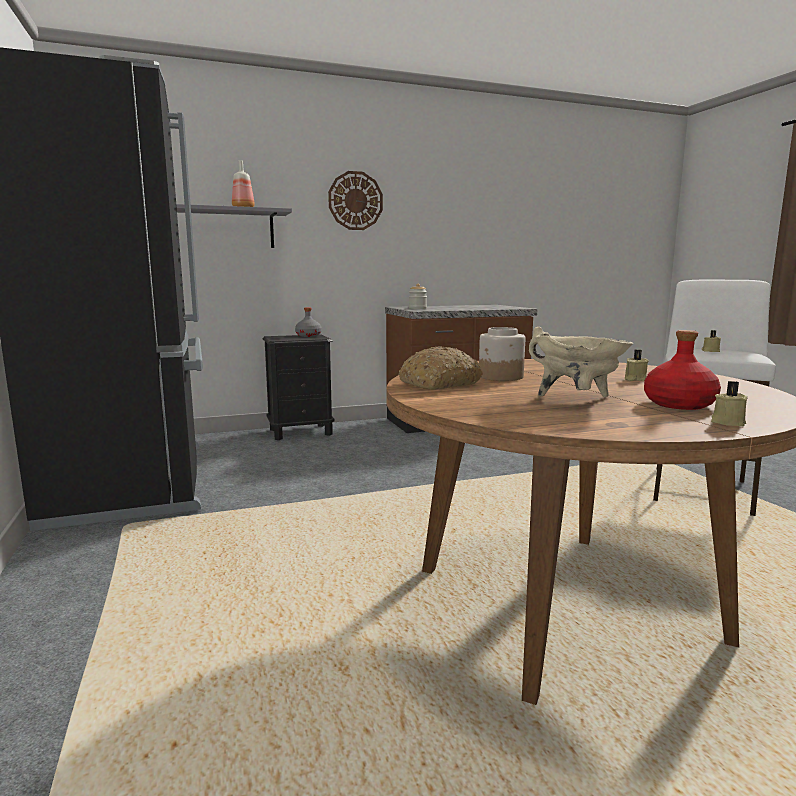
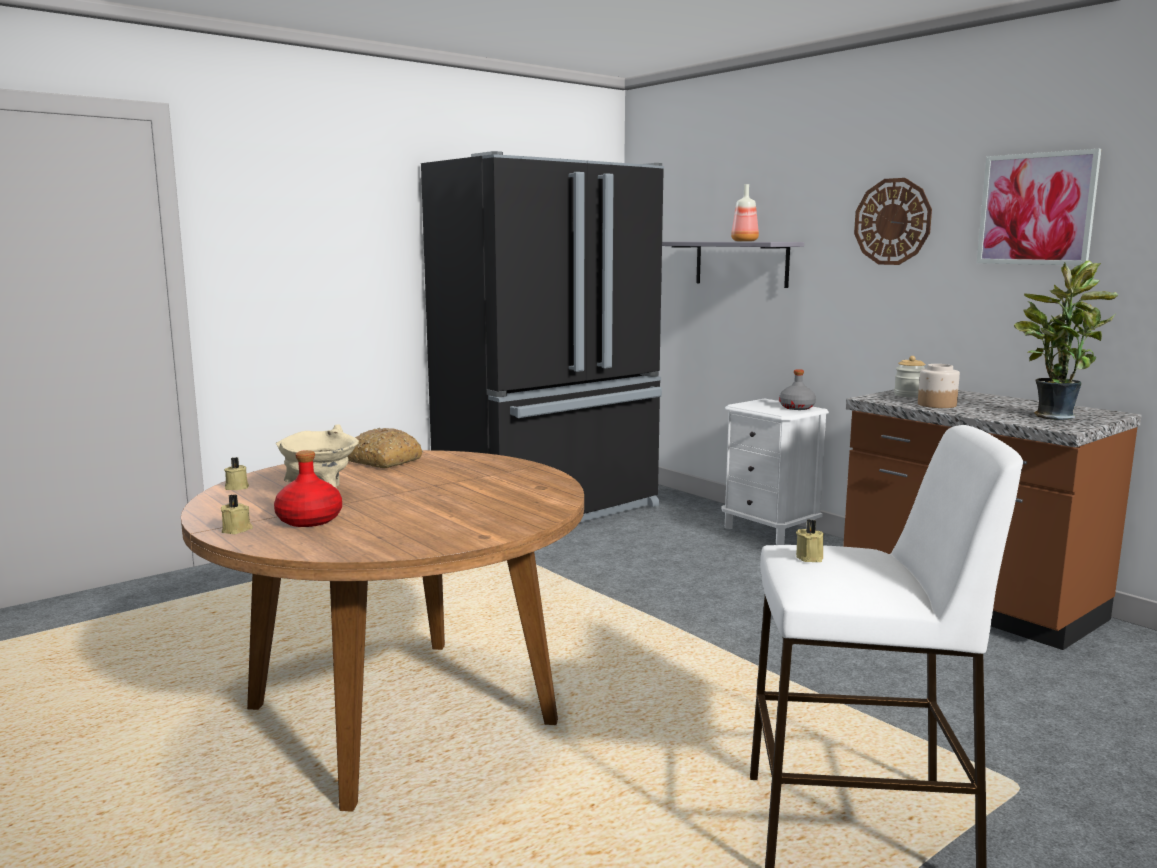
camera: 70 degrees right, 0 degrees up
black nightstand [263,334,335,440] -> white nightstand [722,399,829,545]
jar [479,327,525,381] -> jar moved to [918,364,960,408]
beige candle [625,350,649,381] -> beige candle moved to [224,457,249,490]
none -> picture [977,149,1101,265]
none -> potted plant [1014,260,1119,420]

